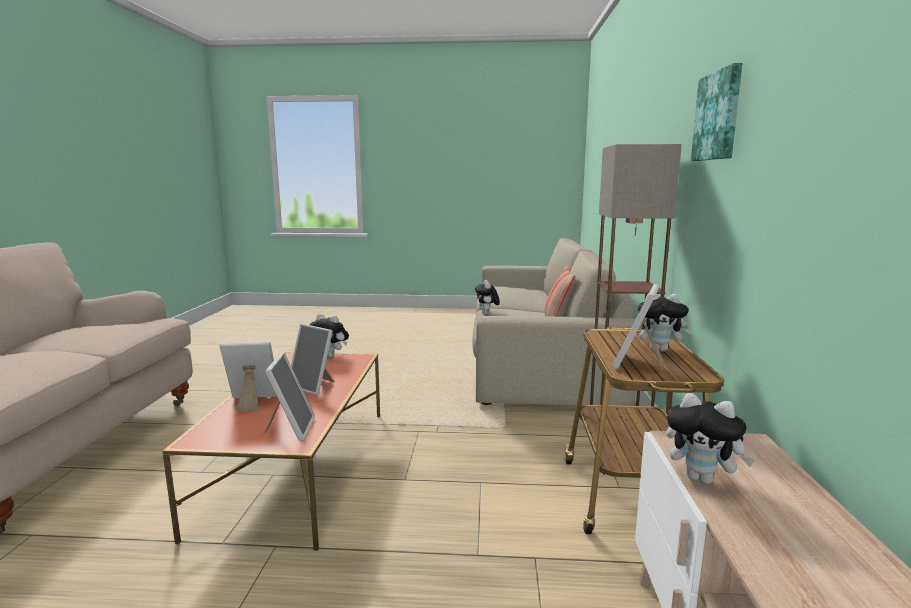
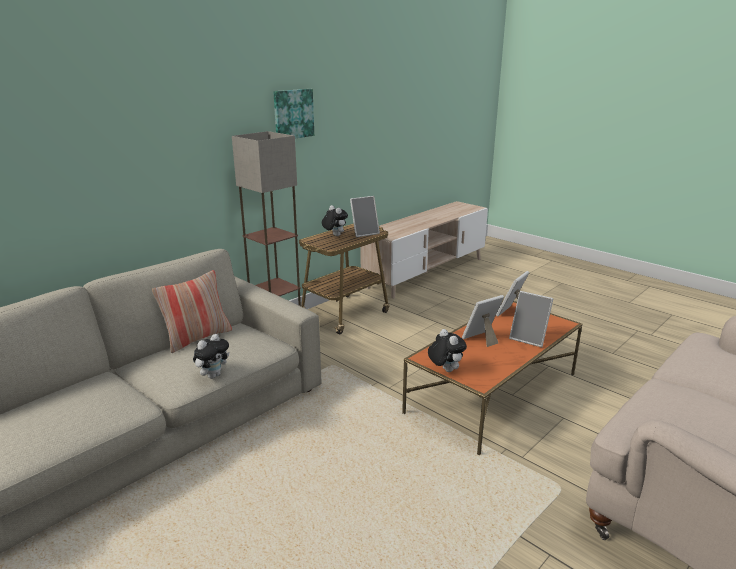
camera: 140 degrees left, 10 degrees up
picture frame [291,323,335,396] -> picture frame turned 105 degrees counterclockwise [462,295,504,347]
plush toy [666,393,755,484] -> none

